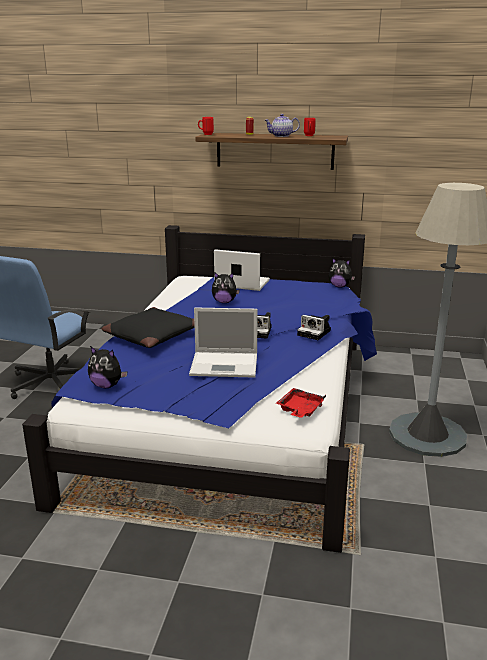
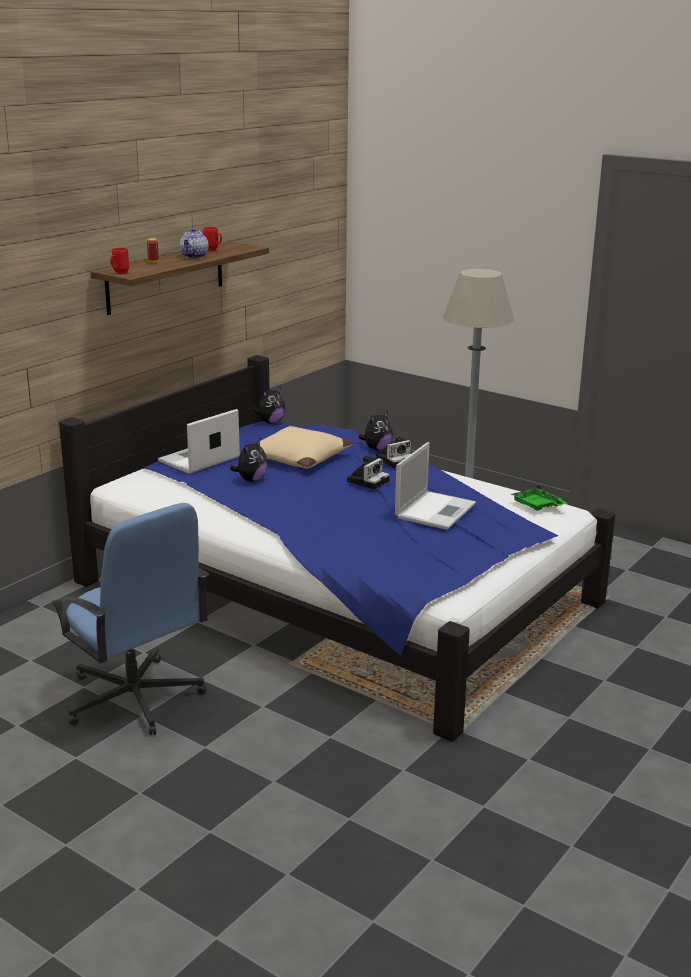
camera: 65 degrees left, 0 degrees up
plush toy [88,346,127,388] -> plush toy moved to [358,411,393,451]
black pillow [102,307,195,348] -> none
red tray [276,388,326,418] -> green tray [511,484,567,511]
none -> beige pillow [241,426,354,469]

